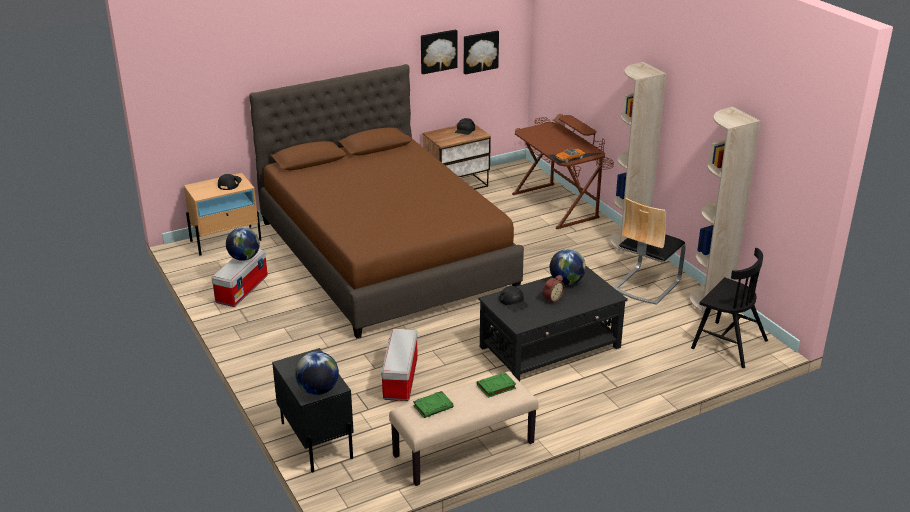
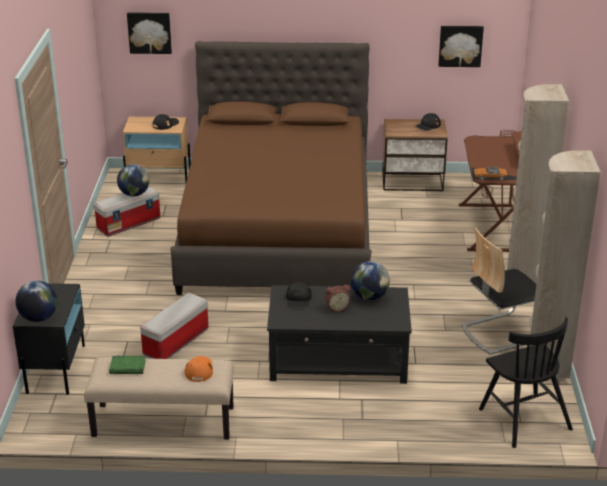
camera: 30 degrees right, 0 degrees up
picture [421,29,457,74] -> picture moved to [127,12,172,54]
green book [477,372,516,398] -> orange cap [185,356,213,382]

